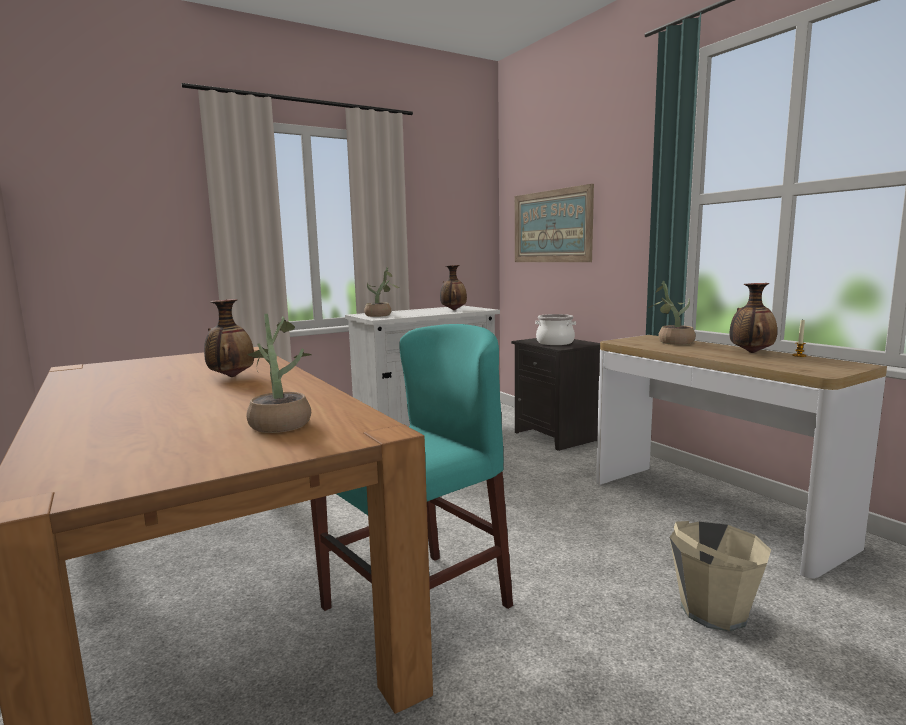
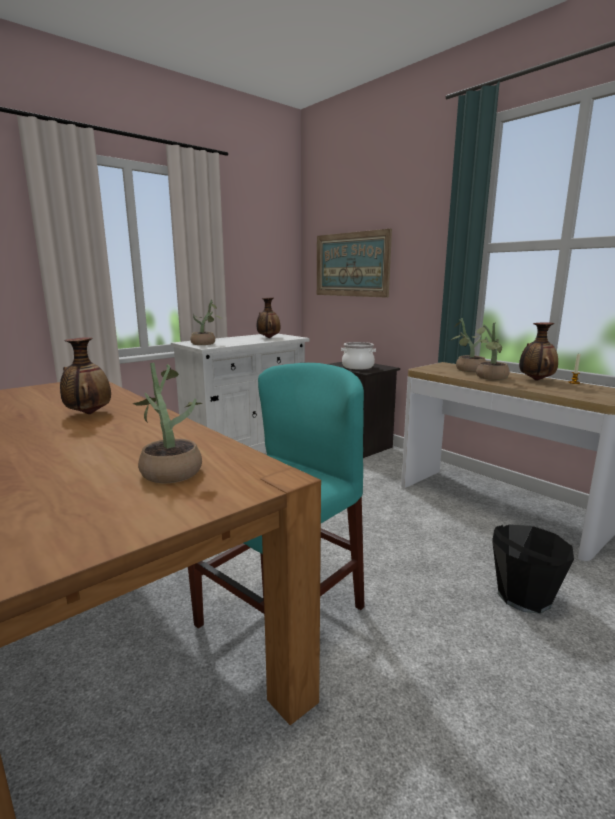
camera: 10 degrees left, 5 degrees up
beige bucket [670,521,771,631] -> black bucket [492,524,574,614]
none -> potted plant [476,322,510,380]

